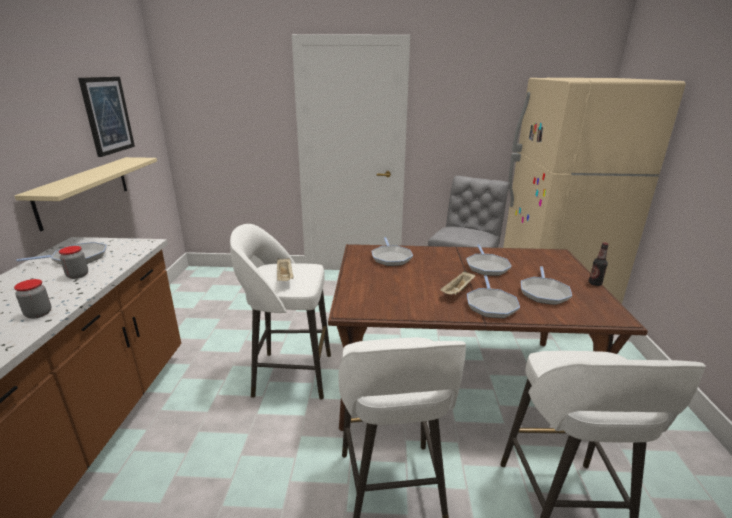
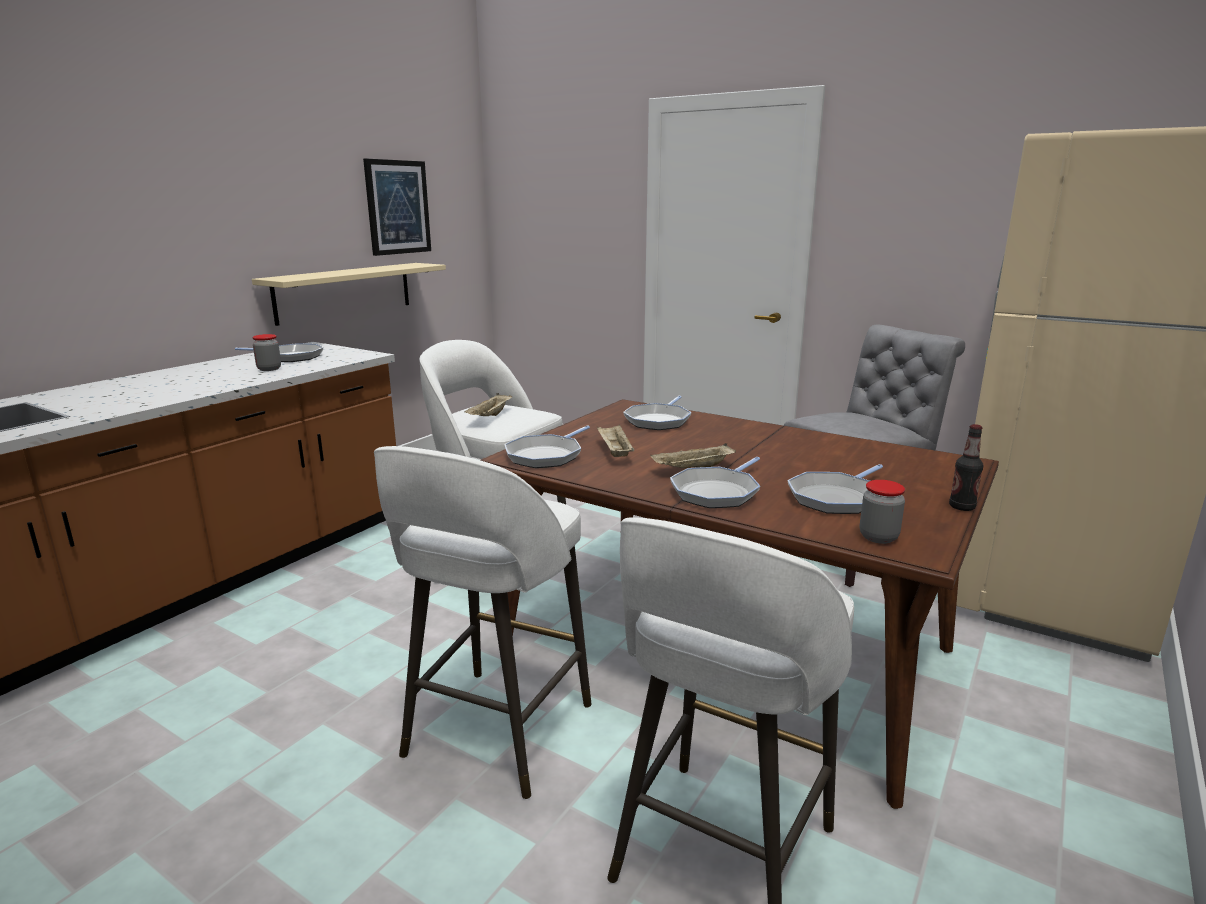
camera: 30 degrees right, 5 degrees down
jar [14,279,51,319] -> jar moved to [860,480,905,544]
frying pan [466,244,512,276] -> frying pan moved to [504,426,590,468]
none -> beige tray [597,424,634,457]

